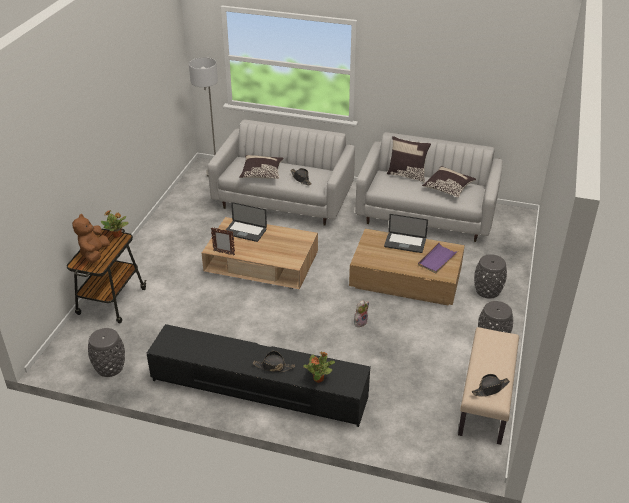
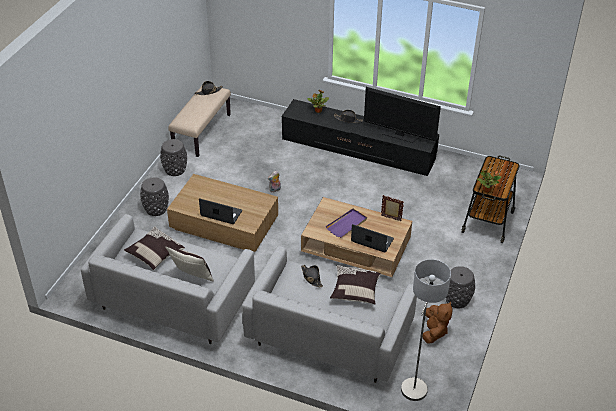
camera: 175 degrees left, 5 degrees up
brown plush toy [72,214,110,263] -> brown plush toy moved to [423,301,452,344]
grey stool [88,328,125,377] -> grey stool moved to [446,266,475,308]
purple tray [418,242,459,273] -> purple tray moved to [326,209,367,238]
none -> television [364,87,441,143]

